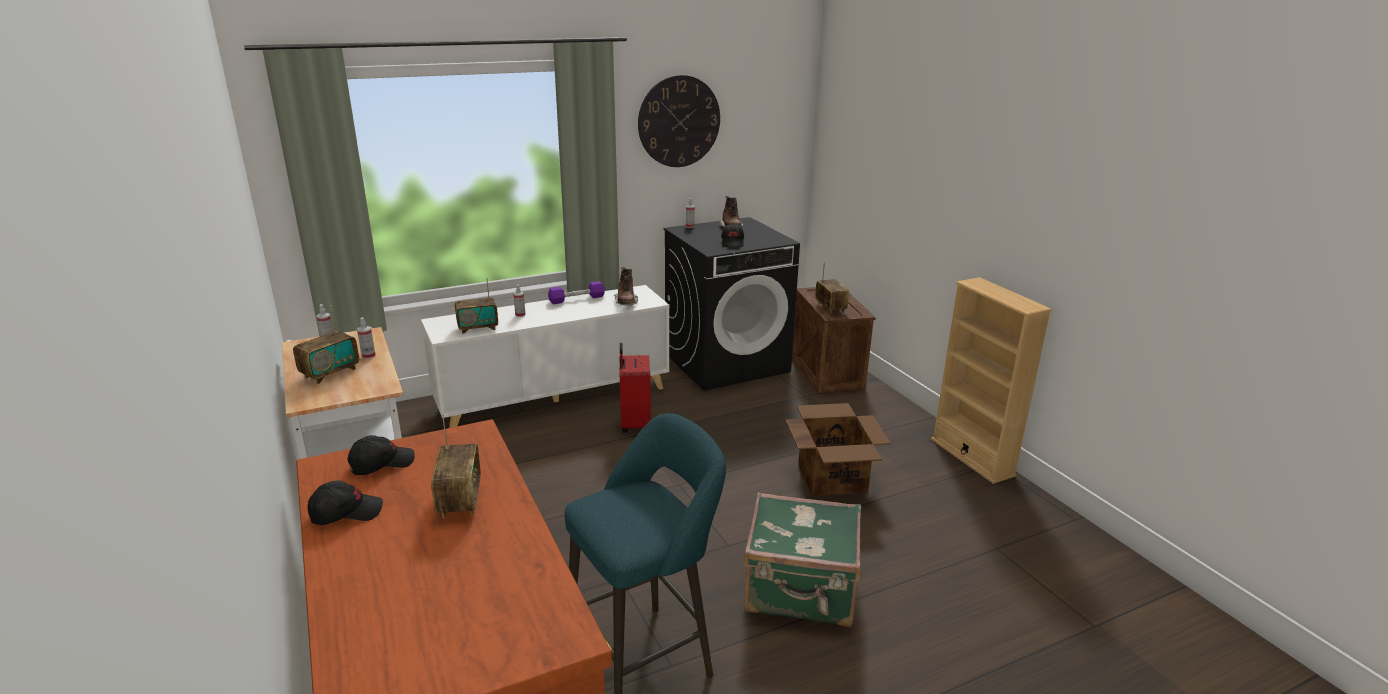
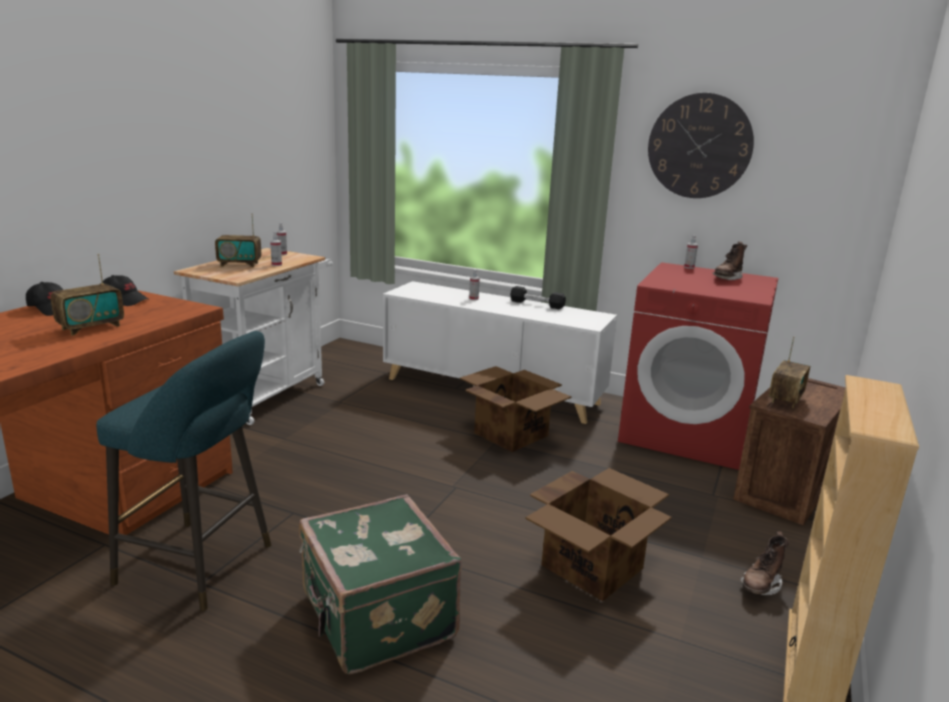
camera: 50 degrees right, 5 degrees down
radio [455,278,498,334] -> none
purple dumbbell [548,281,605,304] -> black dumbbell [510,286,566,309]
brown boot [614,267,638,306] -> brown boot moved to [740,531,790,595]
red suitcase [619,343,651,433] -> cardboard box [460,366,571,452]
black washing machine [664,217,800,391] -> red washing machine [618,262,778,470]
black cap [721,223,744,247] -> none

